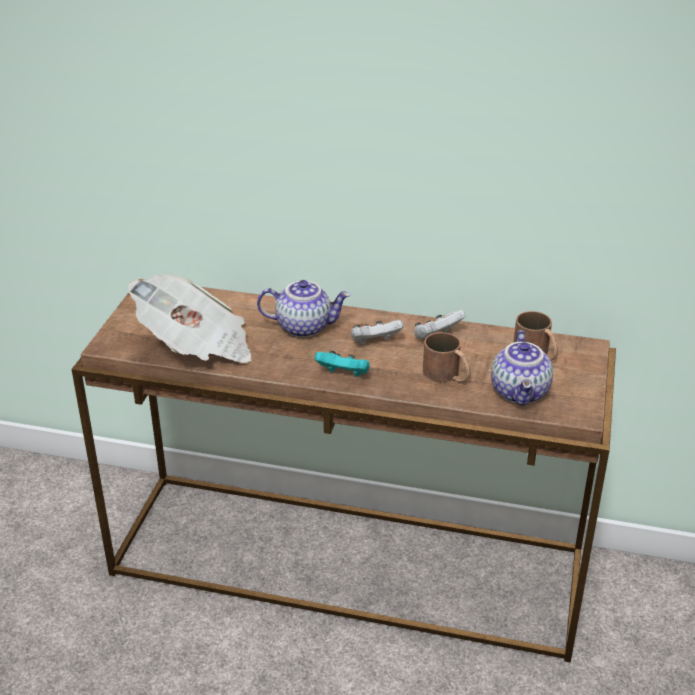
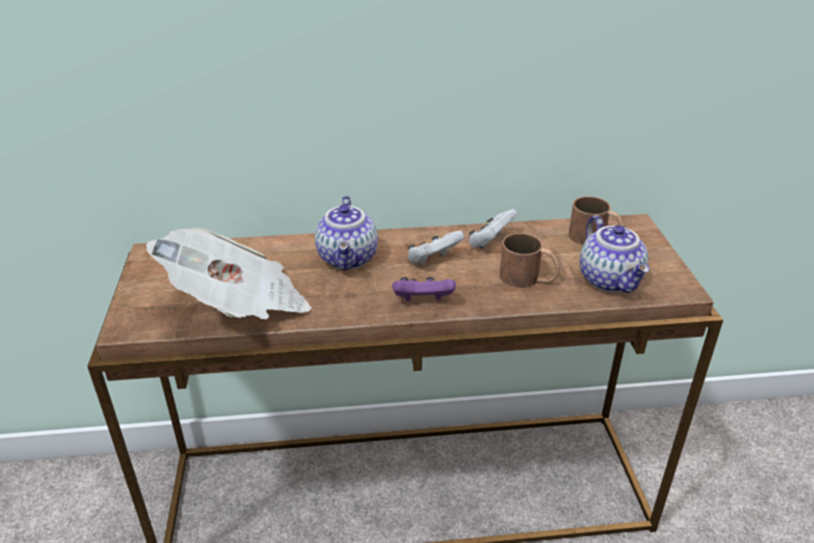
camera: 20 degrees left, 0 degrees up
teapot [257,280,351,338] -> teapot turned 105 degrees clockwise [315,196,378,270]
turquoise game controller [315,351,370,377] -> purple game controller [392,277,456,301]

